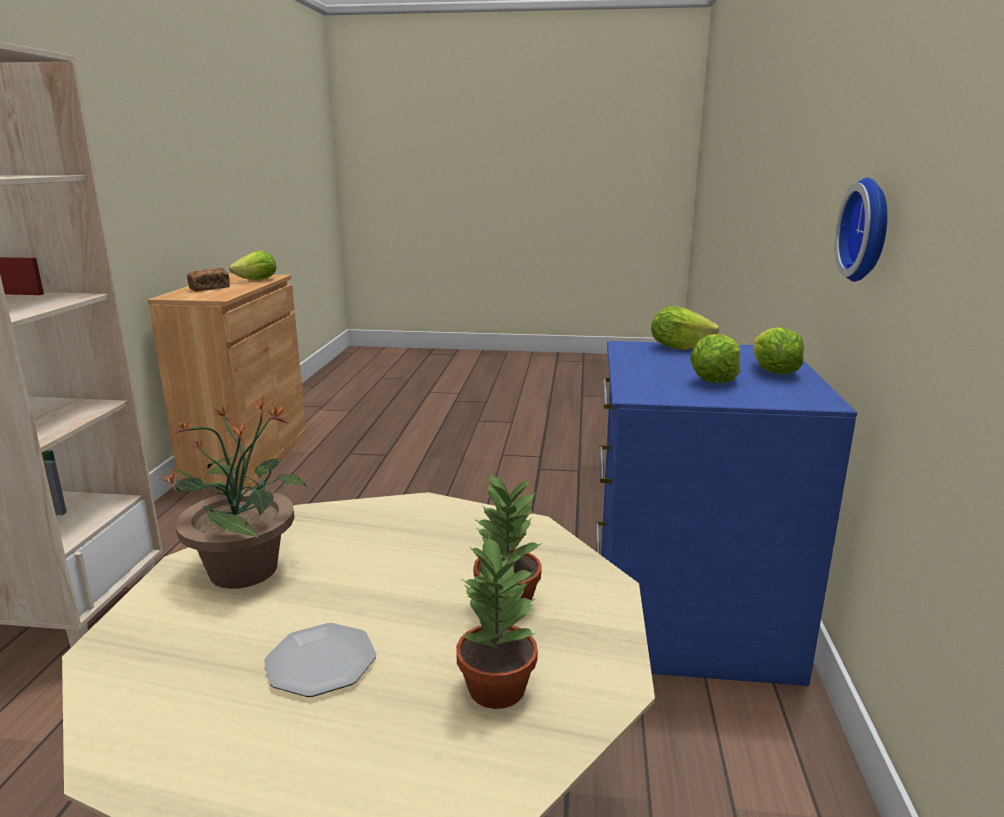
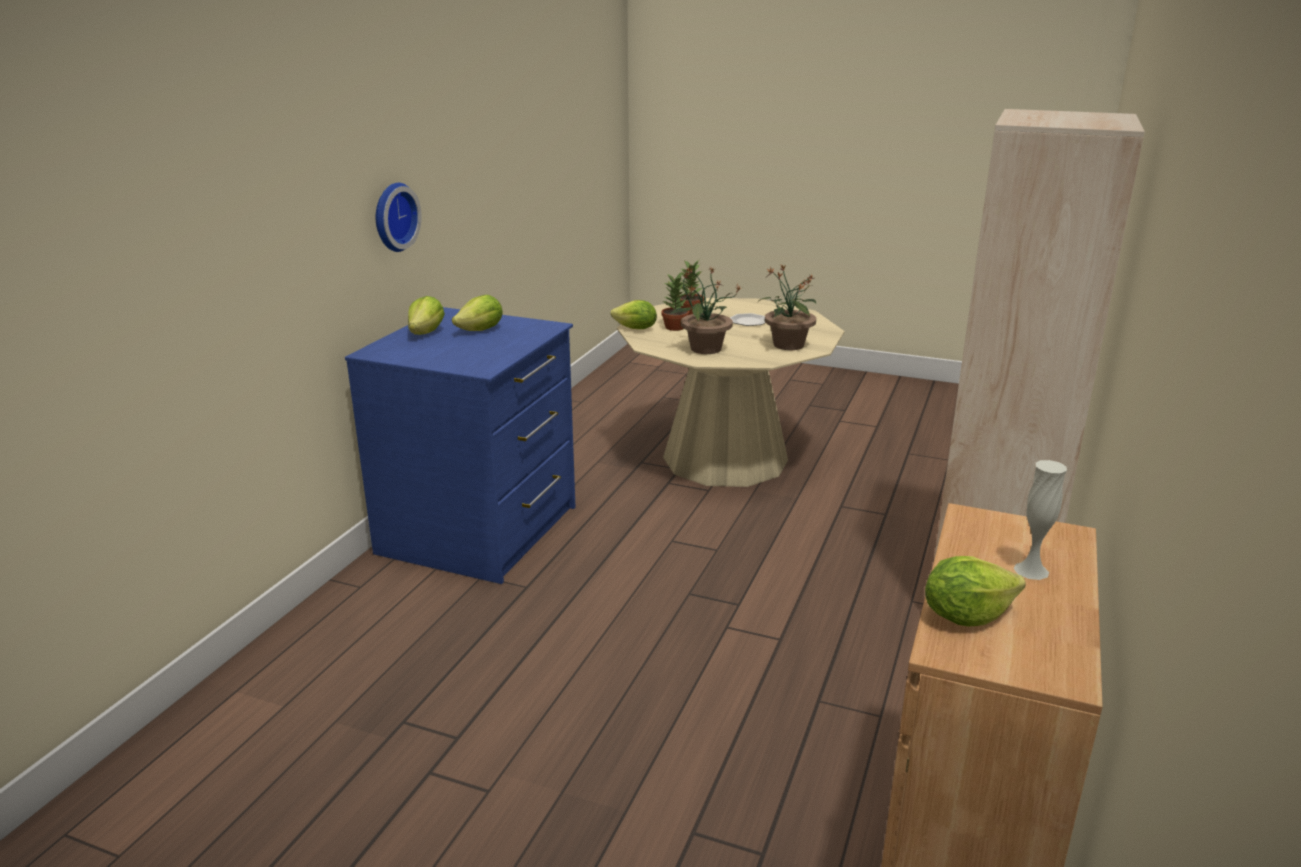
camera: 165 degrees left, 5 degrees up
bread [187,268,230,291] -> white vase [1014,460,1067,580]
lettuce [651,306,719,350] -> lettuce moved to [611,300,657,329]
none -> potted plant [670,266,741,354]

